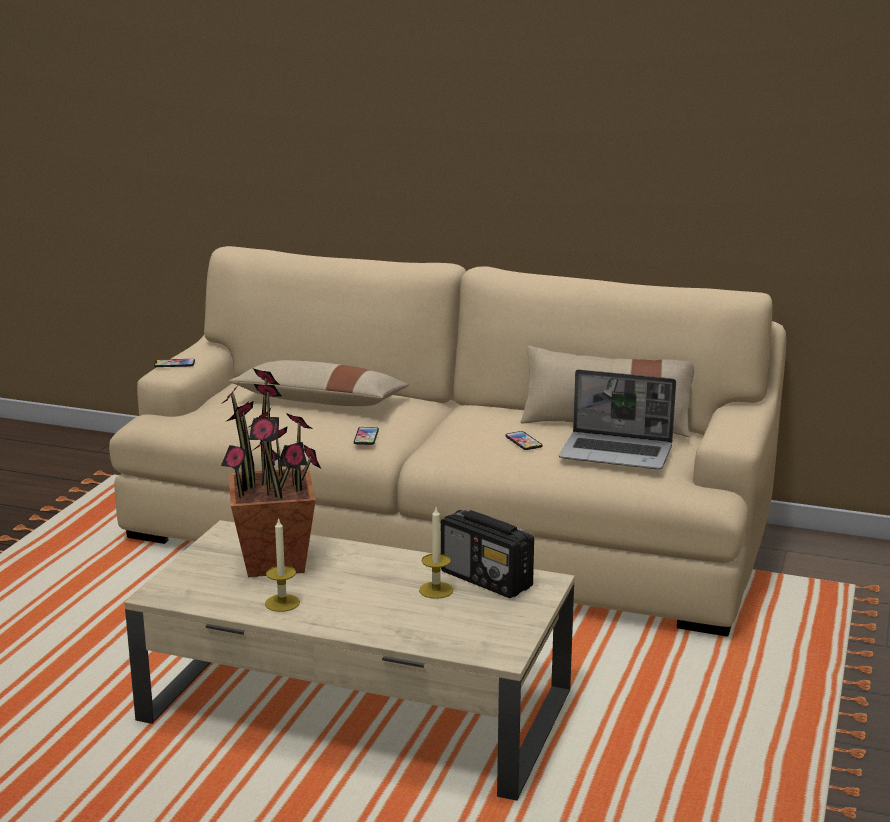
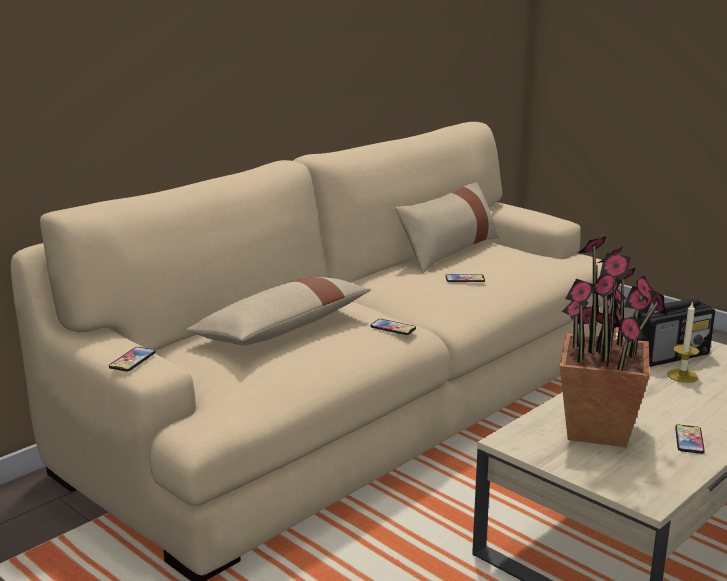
camera: 65 degrees left, 0 degrees up
candle [265,518,300,612] -> phone [675,425,705,454]
laptop [559,369,676,469] -> none

